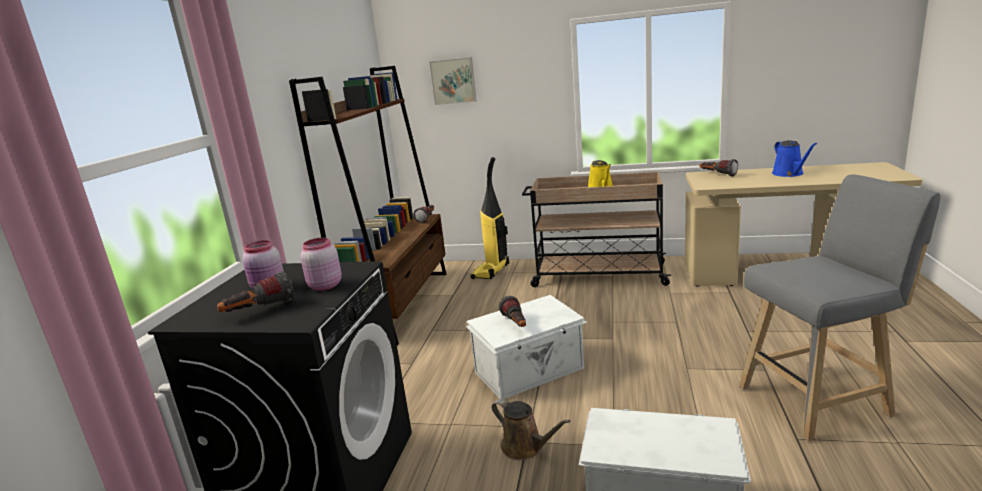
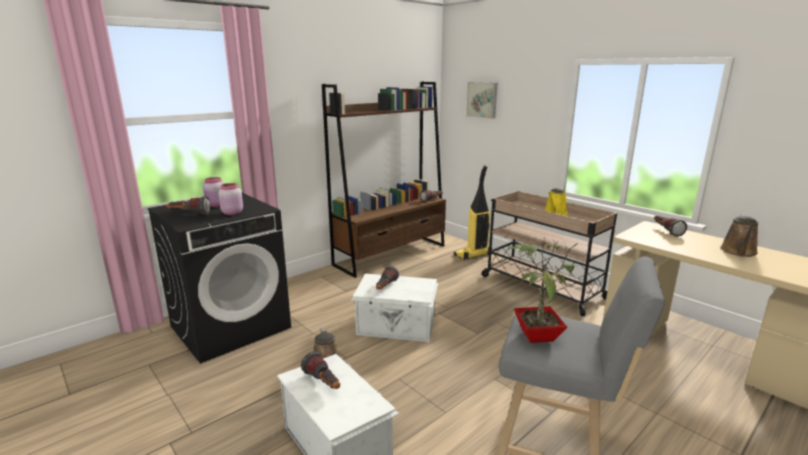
camera: 35 degrees right, 0 degrees up
blue watering can [772,140,817,177] -> brown watering can [720,215,758,257]
none -> flashlight [301,351,340,389]
none -> potted plant [505,237,578,343]

